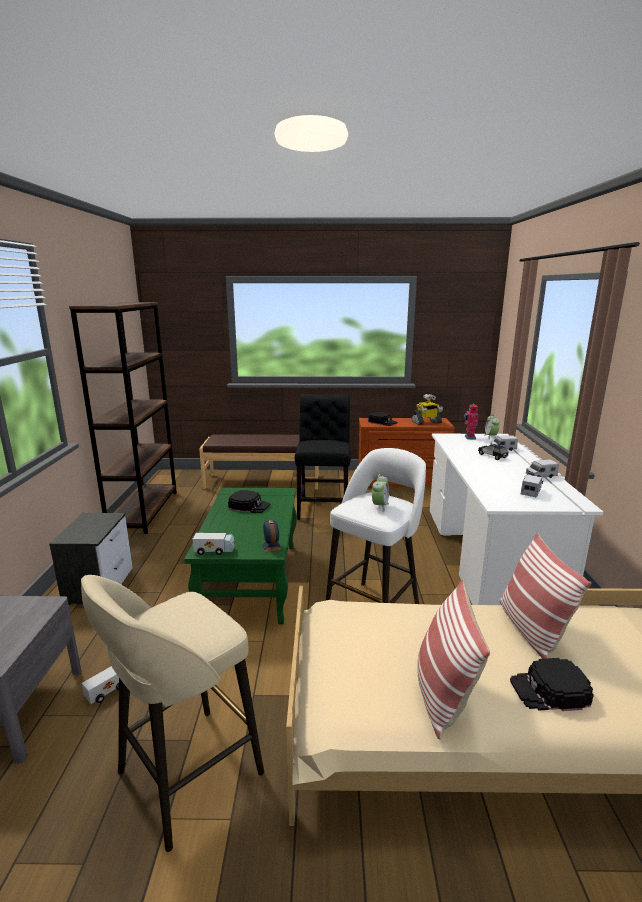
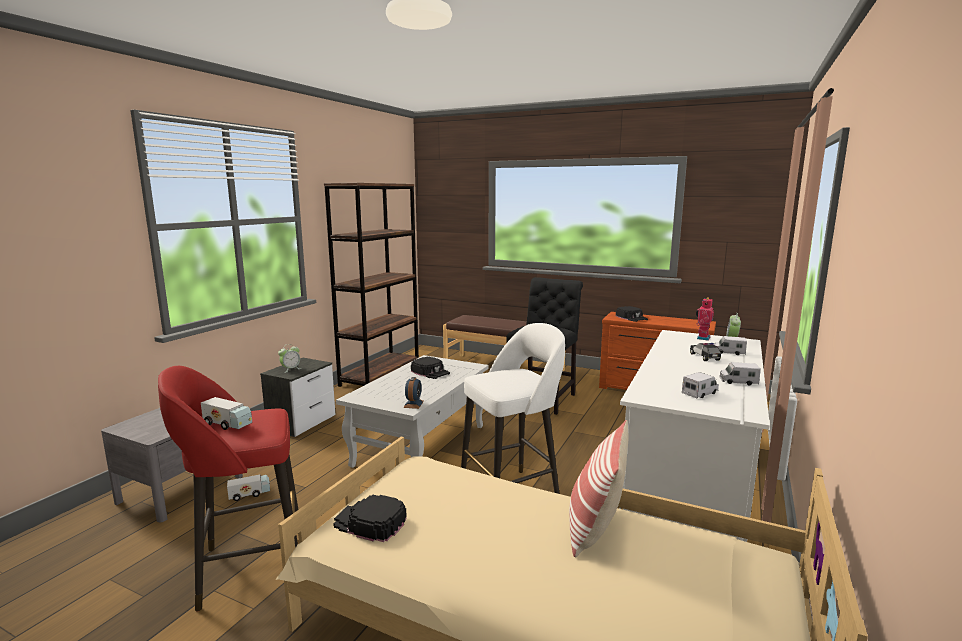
camera: 25 degrees right, 5 degrees down
beige stool [81,575,264,852] -> red stool [158,366,299,612]
green coffee table [184,488,297,624] -> white coffee table [336,355,489,468]
toy truck [193,533,235,555] -> toy truck moved to [201,397,252,430]
alarm clock [372,474,389,512] -> alarm clock moved to [278,344,301,373]
toy robot [412,394,443,425] -> none
pillow [417,579,490,739] -> none
black cap [510,658,594,711] -> black cap moved to [333,495,407,542]

